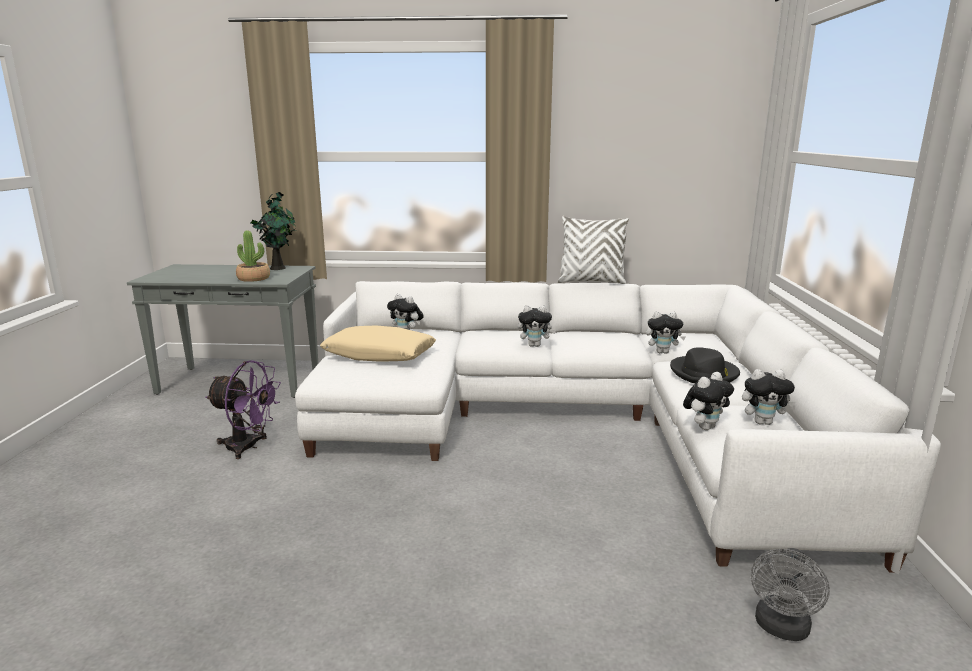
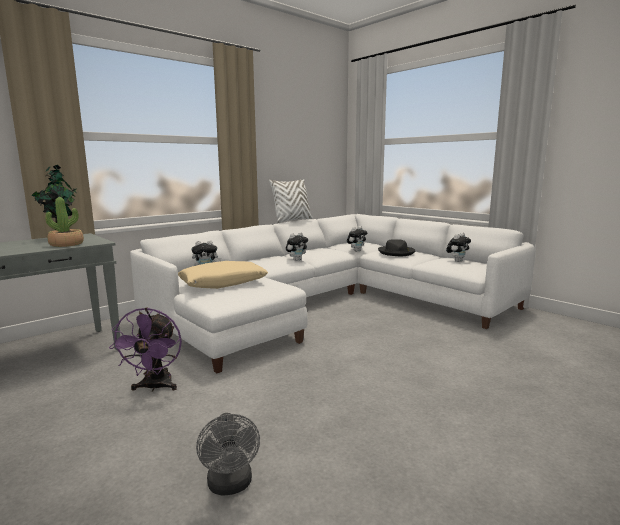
camera: 45 degrees left, 5 degrees down
purple fan [206,360,281,459] -> purple fan turned 120 degrees clockwise [109,307,182,392]
plush toy [683,372,734,430] -> none
grey fan [751,548,830,641] -> grey fan moved to [196,413,260,496]

